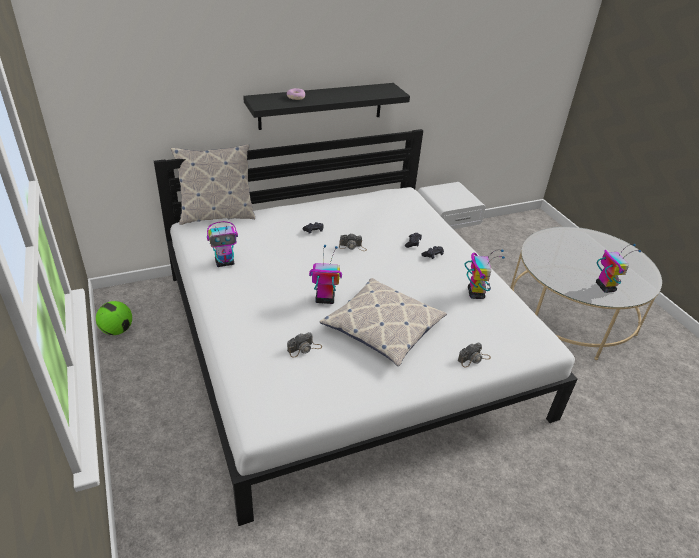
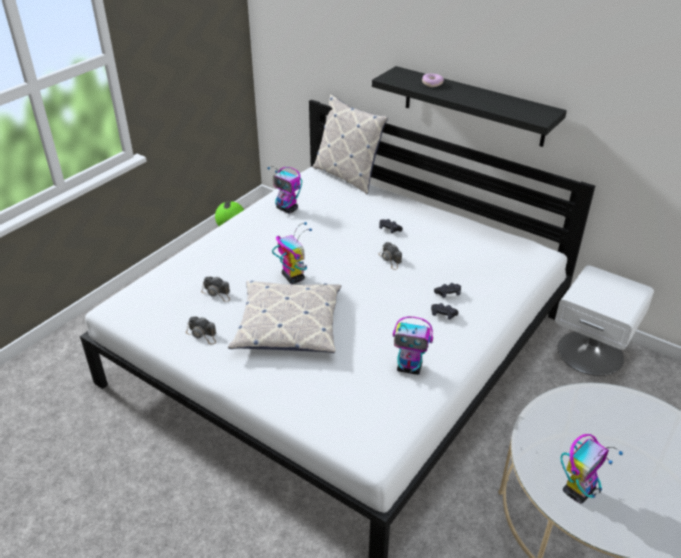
camera: 60 degrees right, 0 degrees up
camera [458,343,491,367] -> camera moved to [186,317,216,345]
toy robot [464,249,505,299] -> toy robot turned 45 degrees clockwise [393,316,433,375]

